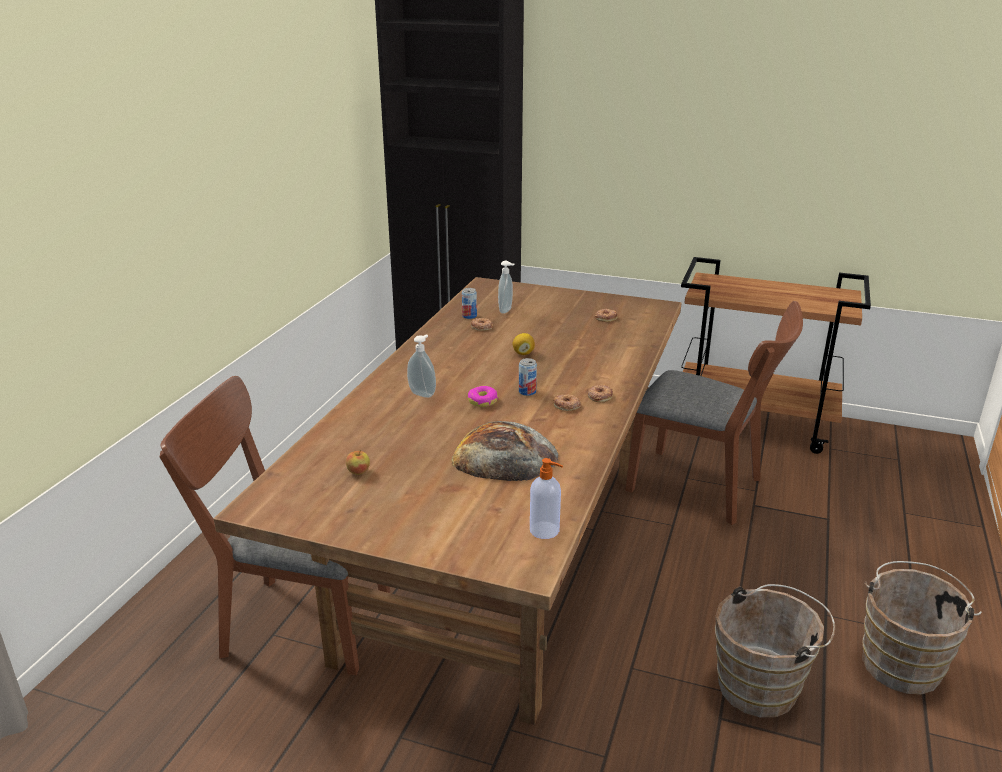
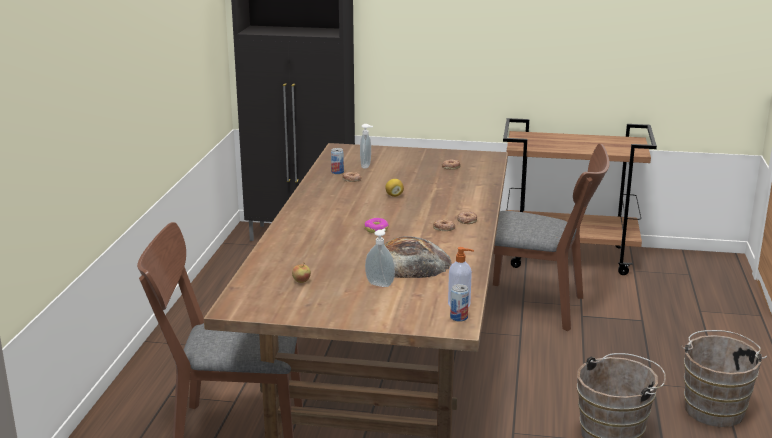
camera: 10 degrees left, 5 degrees down
soap dispenser [407,335,436,398] -> soap dispenser moved to [365,228,395,287]
can [519,358,537,396] -> can moved to [450,284,469,322]

